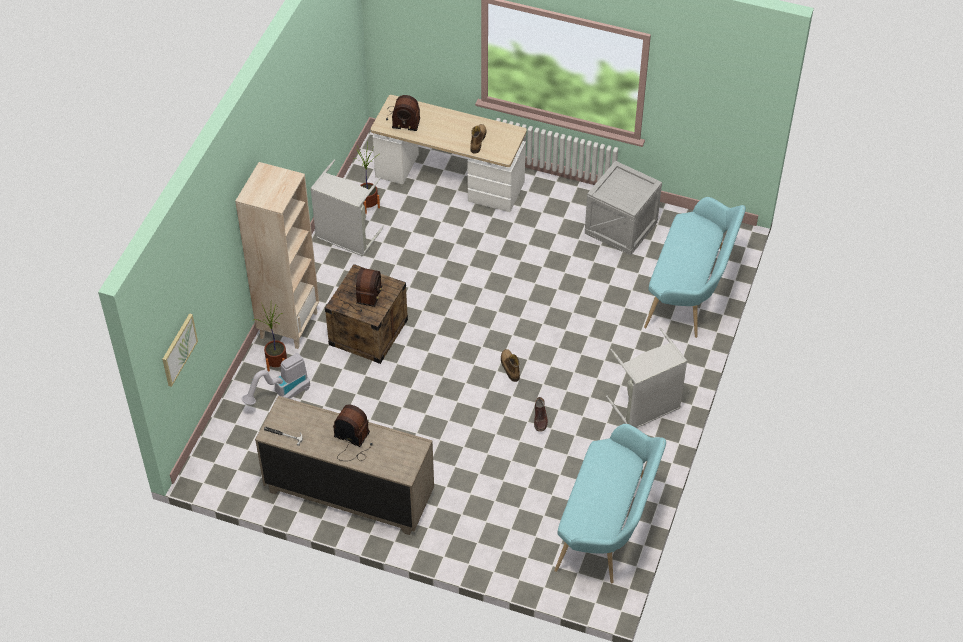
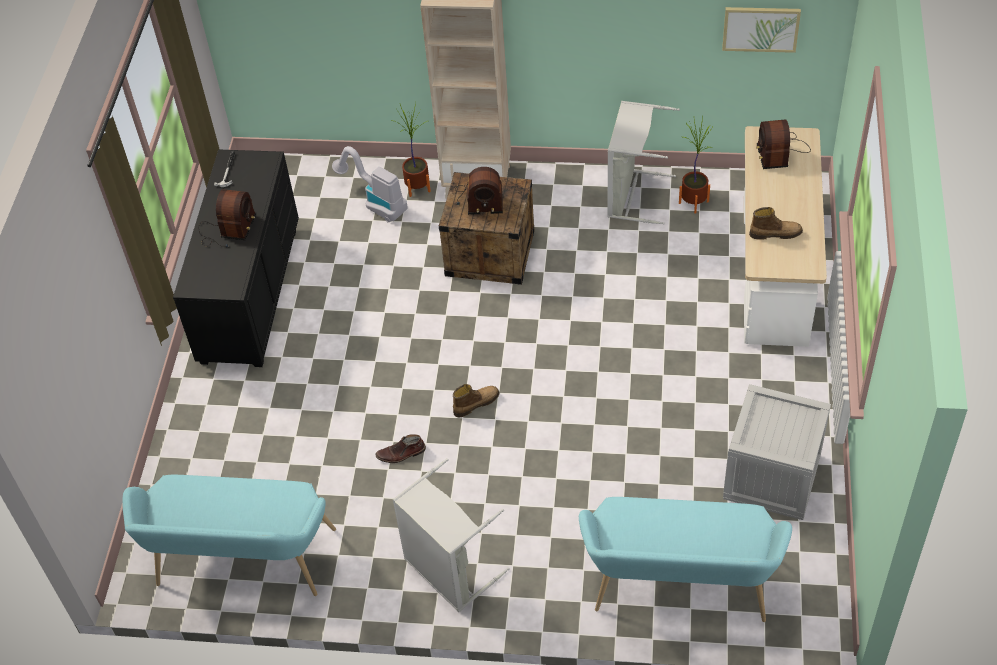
camera: 80 degrees right, 0 degrees up
picture [162,313,198,387] -> picture moved to [722,7,801,53]
beige dresser [255,396,434,535] -> black dresser [173,149,299,367]

